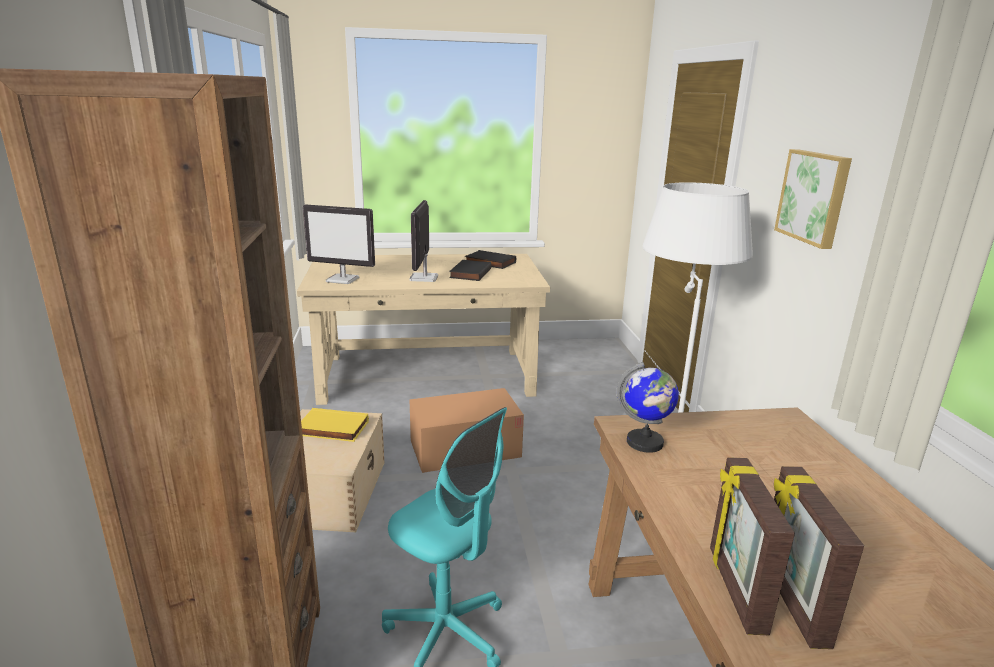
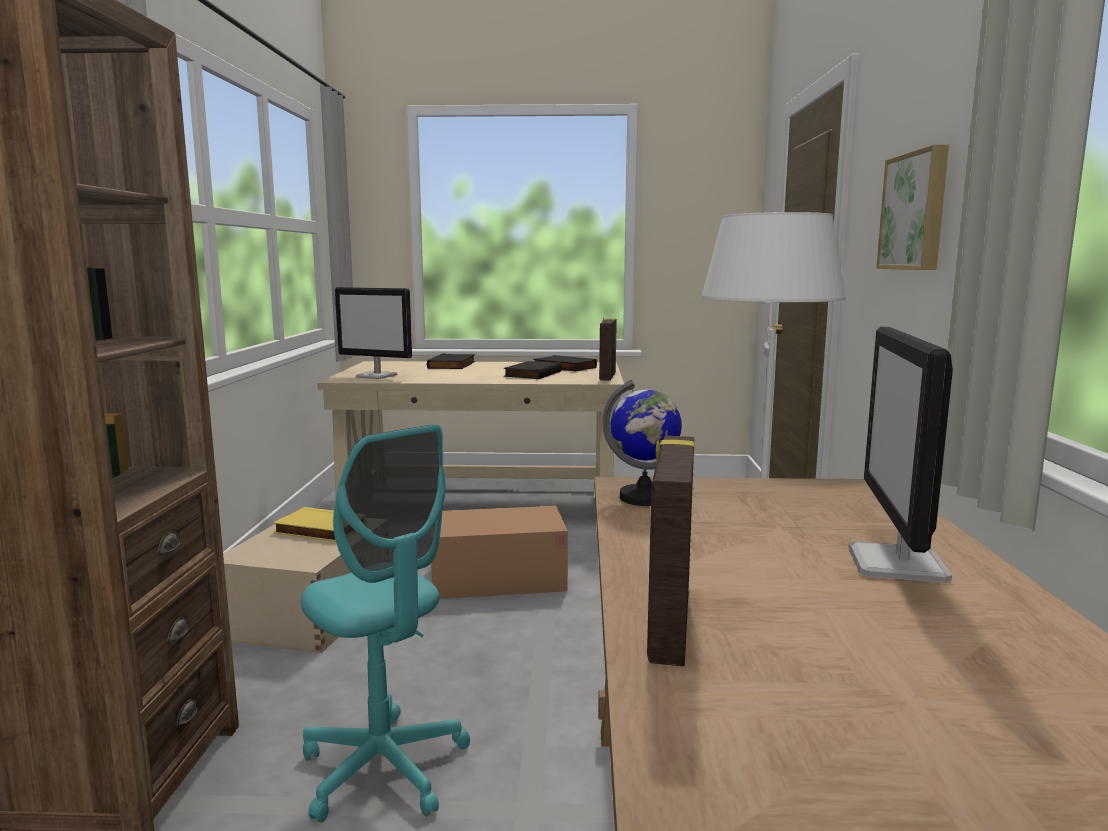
camera: 10 degrees right, 10 degrees down
monitor [409,200,438,282] -> monitor moved to [848,327,953,583]
picture frame [774,466,864,649] -> picture frame moved to [599,318,617,381]
none -> black book [427,353,475,369]

